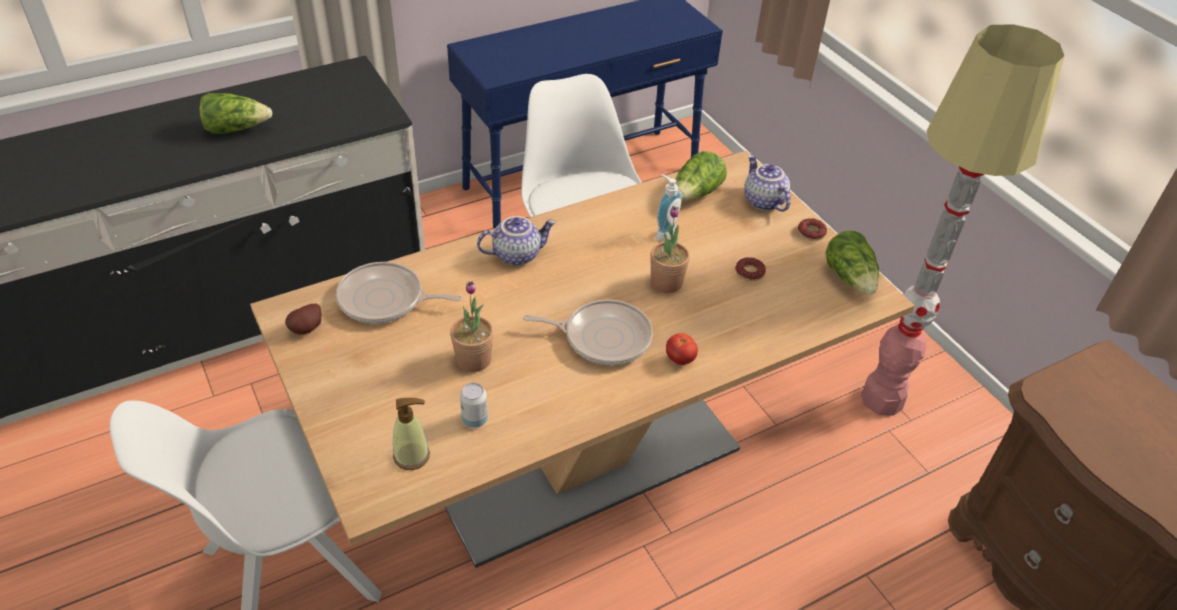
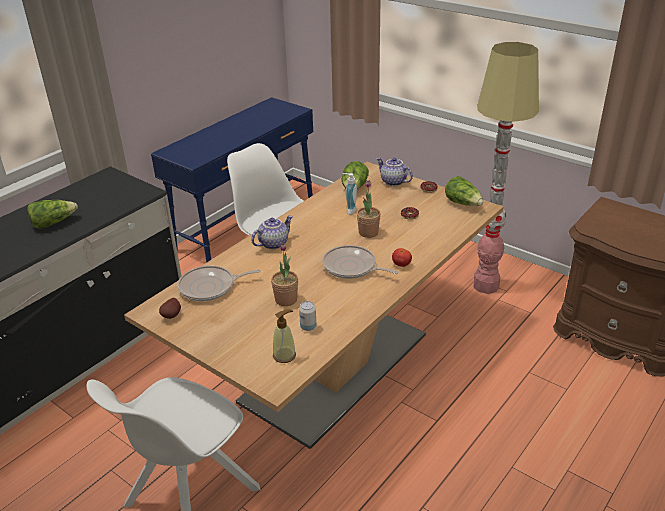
camera: 20 degrees left, 10 degrees down
frying pan [523,299,653,365] -> frying pan turned 135 degrees counterclockwise [322,245,398,279]

